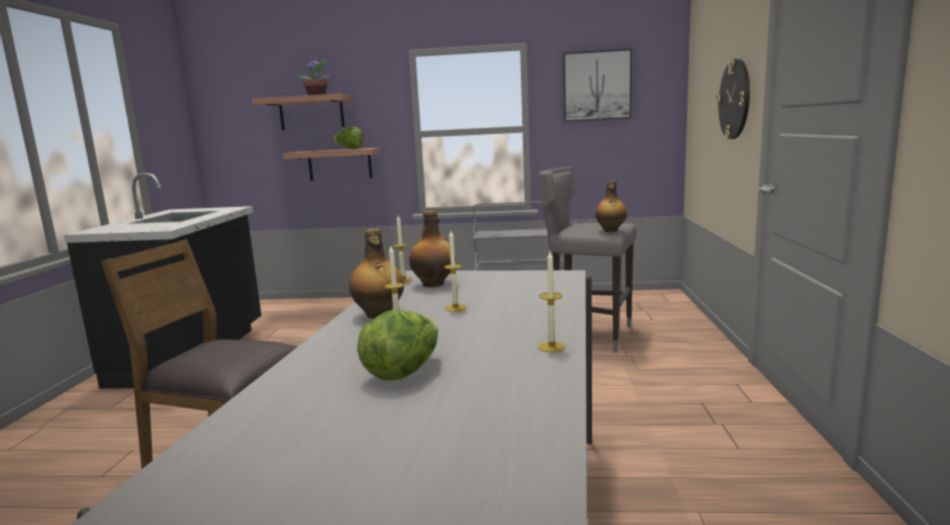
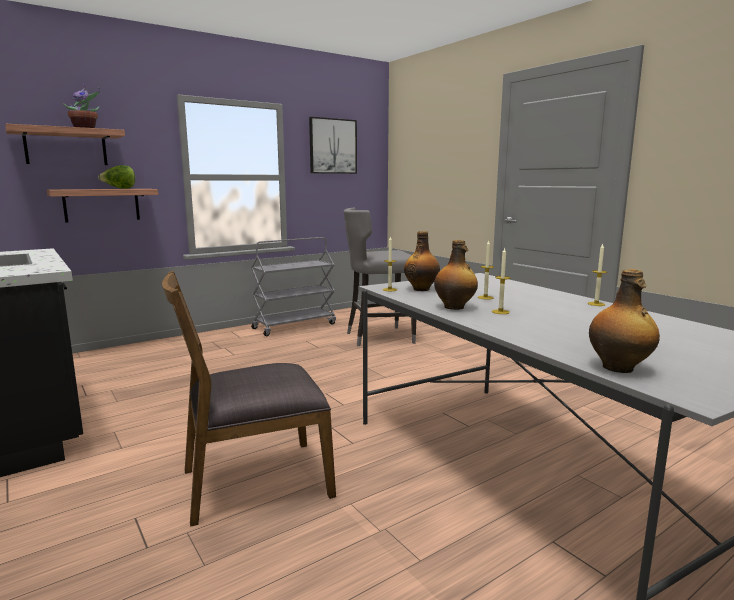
camera: 40 degrees left, 0 degrees up
lettuce [357,310,438,381] -> none
bottle [595,180,627,232] -> bottle moved to [589,269,660,373]
wall clock [716,59,750,139] -> none

